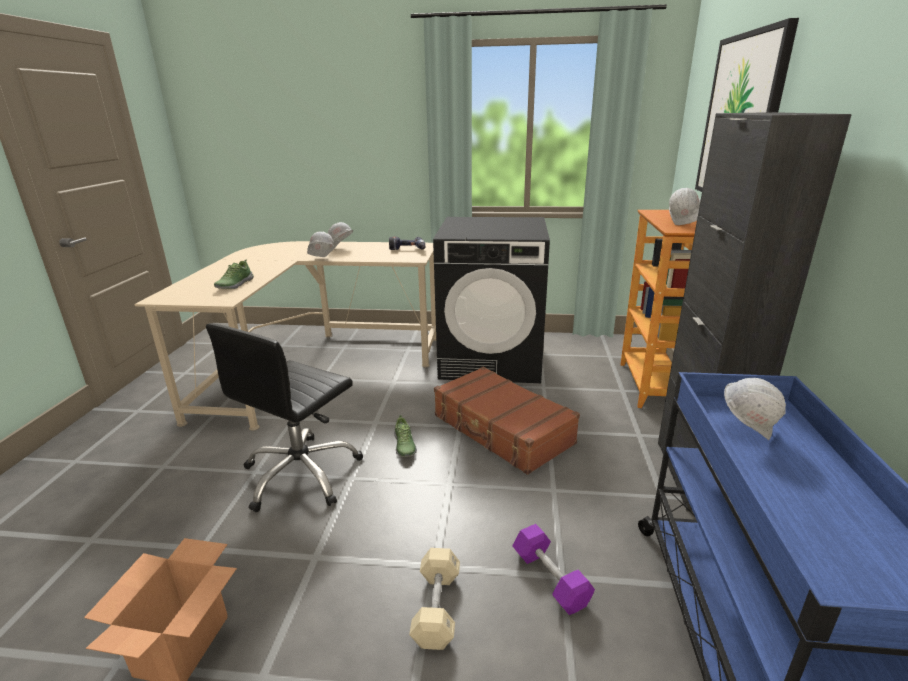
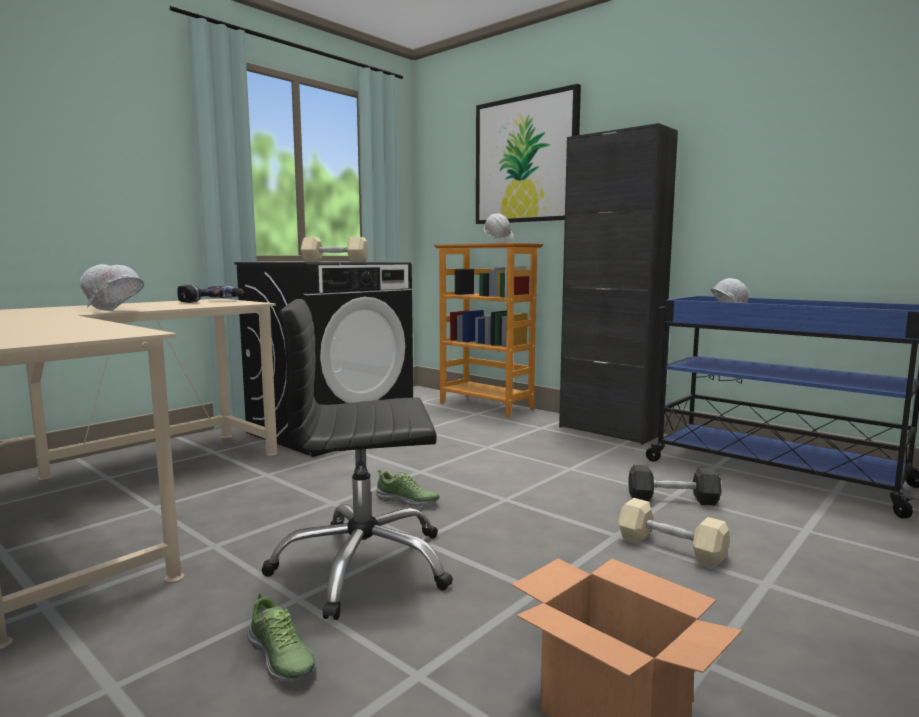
camera: 55 degrees left, 15 degrees down
black office chair [206,323,363,512] -> black office chair turned 105 degrees clockwise [261,299,453,620]
shoe [214,259,254,289] -> shoe moved to [247,593,317,682]
brown suitcase [434,367,580,475] -> none
purple dumbbell [512,524,595,615] -> black dumbbell [628,465,722,506]
none -> beige dumbbell [301,237,369,262]

